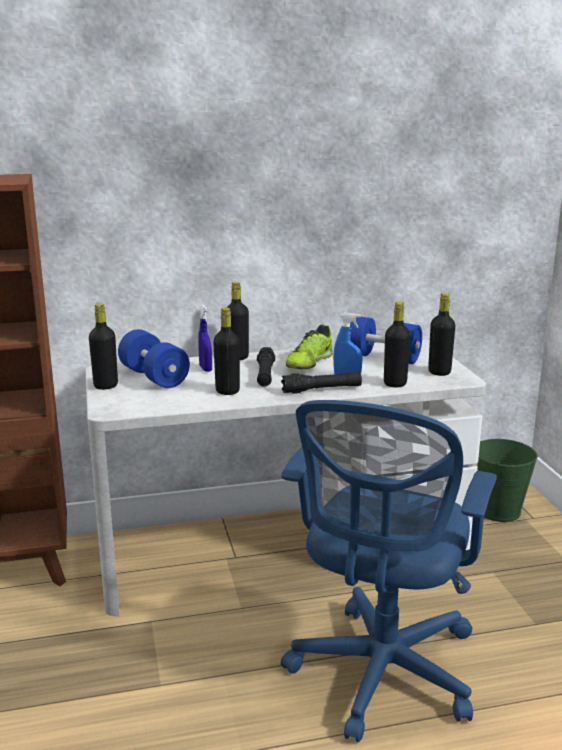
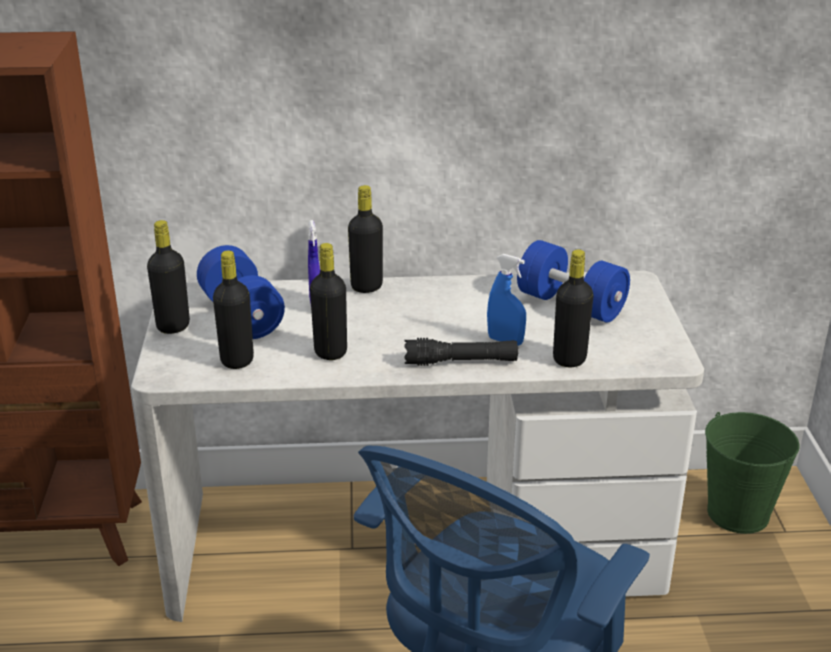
camera: 10 degrees right, 10 degrees up
black flashlight [257,347,275,387] -> none
shoe [286,324,333,369] -> none
black bottle [428,293,455,376] -> black bottle moved to [213,250,254,369]

